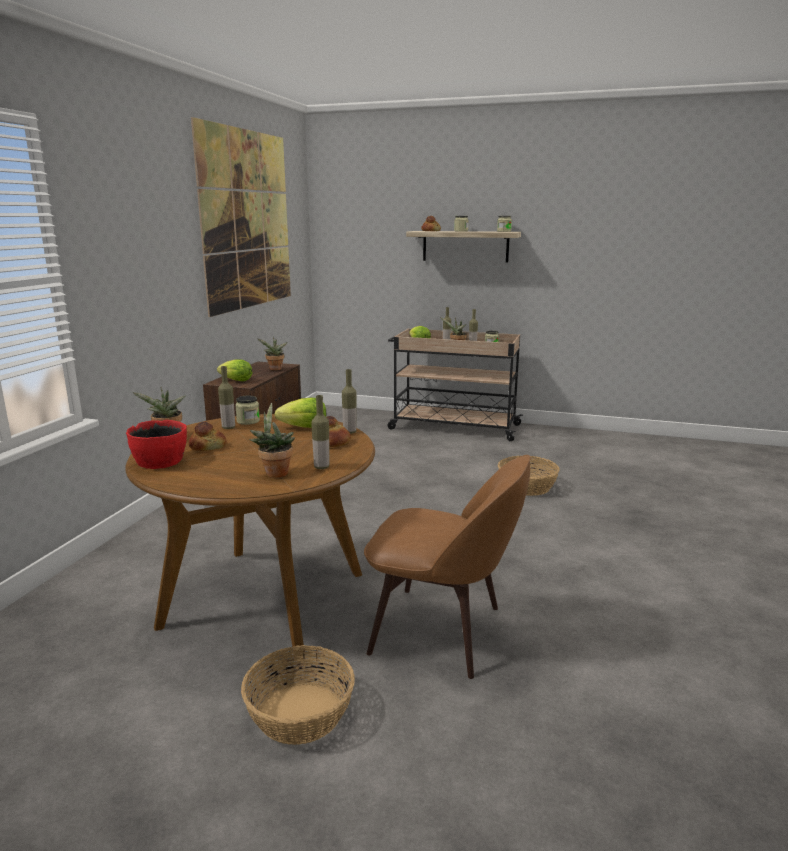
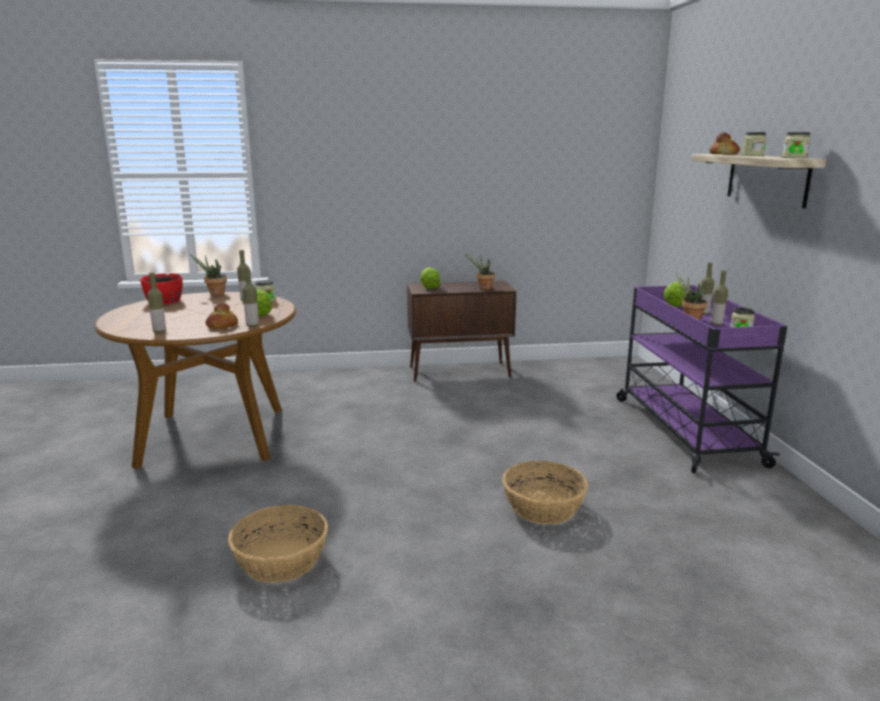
camera: 65 degrees right, 0 degrees up
bread [189,422,226,451] -> none
picture [191,117,291,317] -> none
basket [241,645,355,745] -> basket moved to [228,505,328,583]
potted plant [249,403,295,478] -> none
brown chair [364,455,531,679] -> none
beige cart [387,329,523,441] -> purple cart [617,285,787,473]

